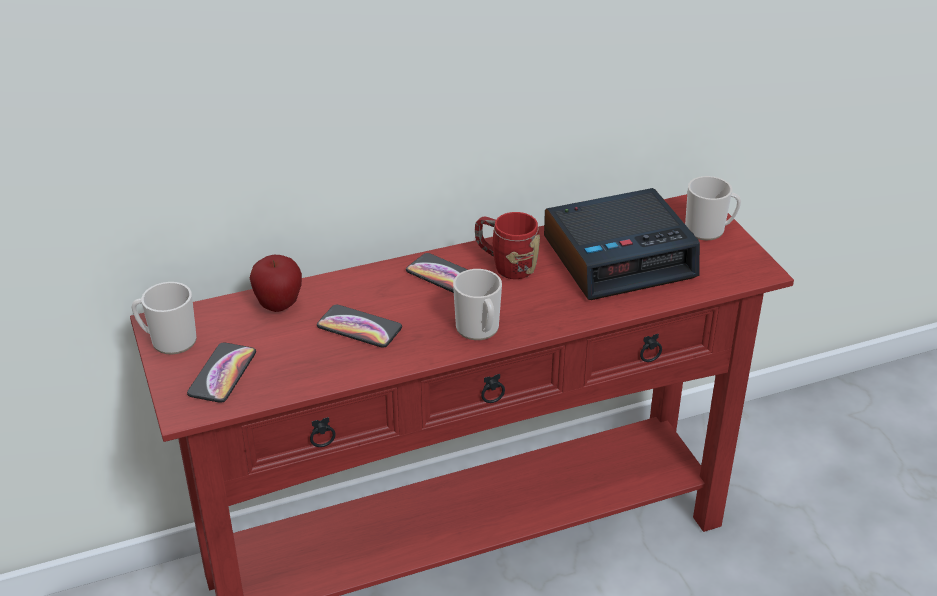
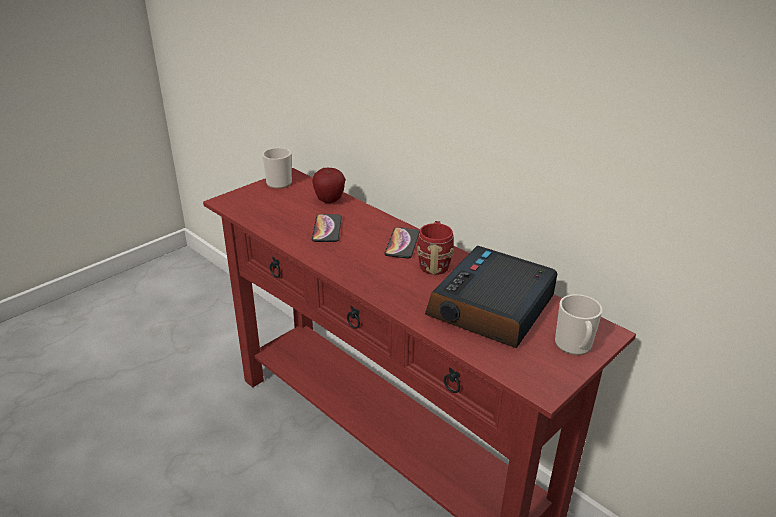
camera: 65 degrees right, 5 degrees down
phone [187,342,256,403] -> none
mug [453,269,502,340] -> none
alarm clock [544,188,700,300] -> alarm clock turned 75 degrees clockwise [425,246,558,348]

